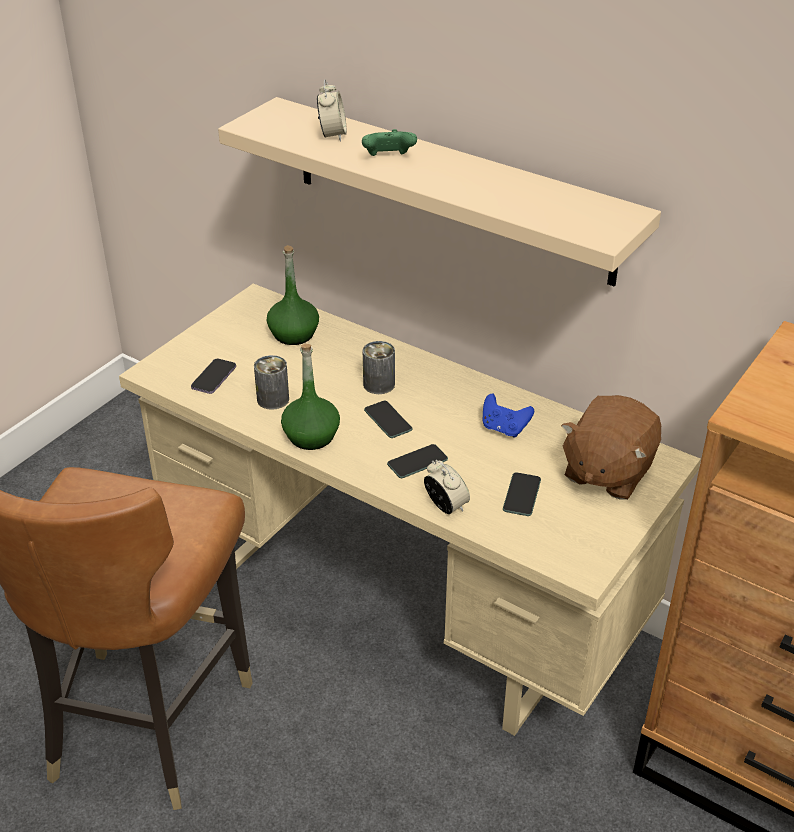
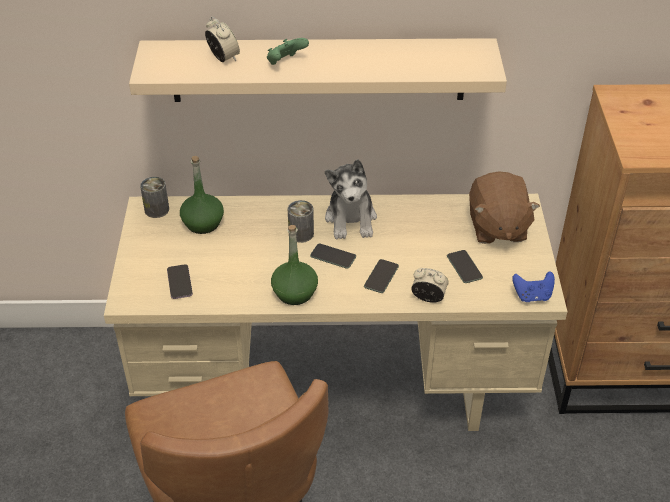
camera: 35 degrees left, 5 degrees up
can [254,355,289,410] -> can moved to [140,177,169,218]
blue game controller [483,393,534,438] -> blue game controller moved to [512,271,555,302]
none -> plush toy [325,159,377,239]

